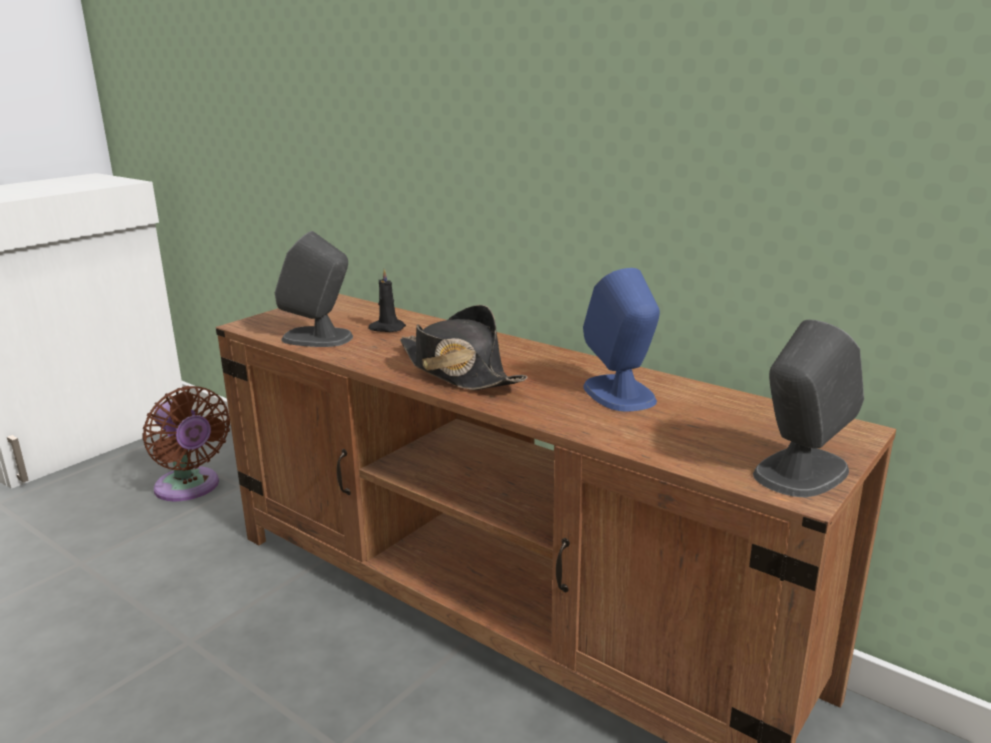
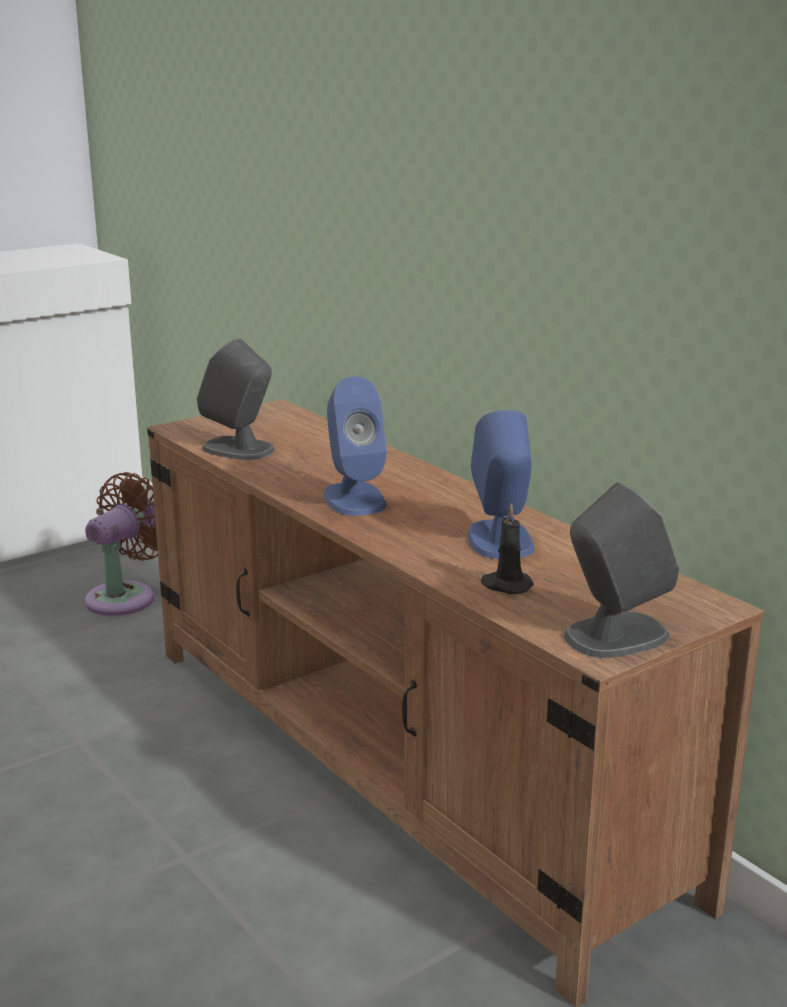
camera: 15 degrees right, 0 degrees up
brown fan [142,386,230,501] -> brown fan turned 120 degrees counterclockwise [85,472,158,616]
black candle [369,268,406,332] -> black candle moved to [481,504,534,594]
black hat [400,305,527,390] -> blue speaker [323,377,387,516]

